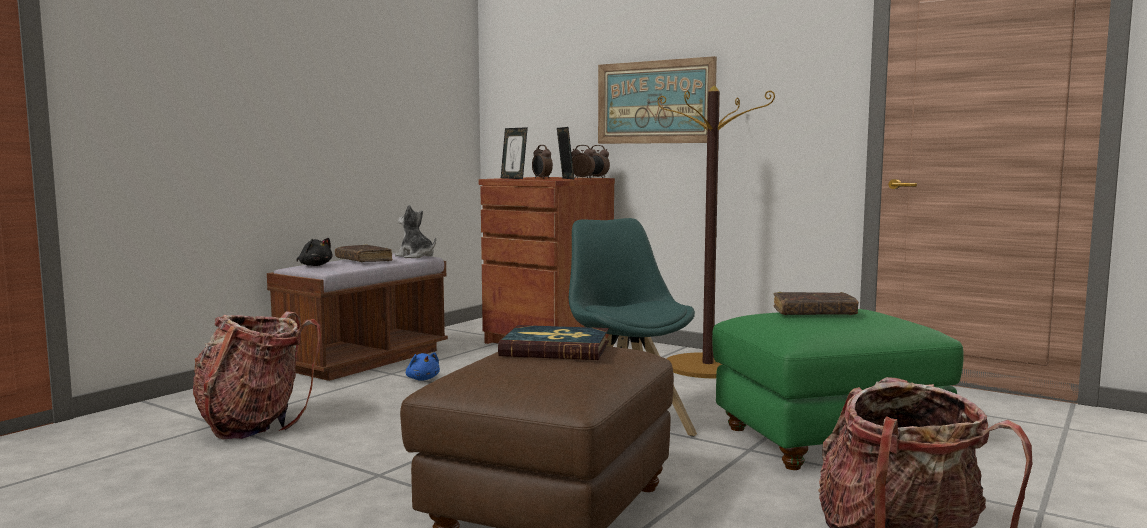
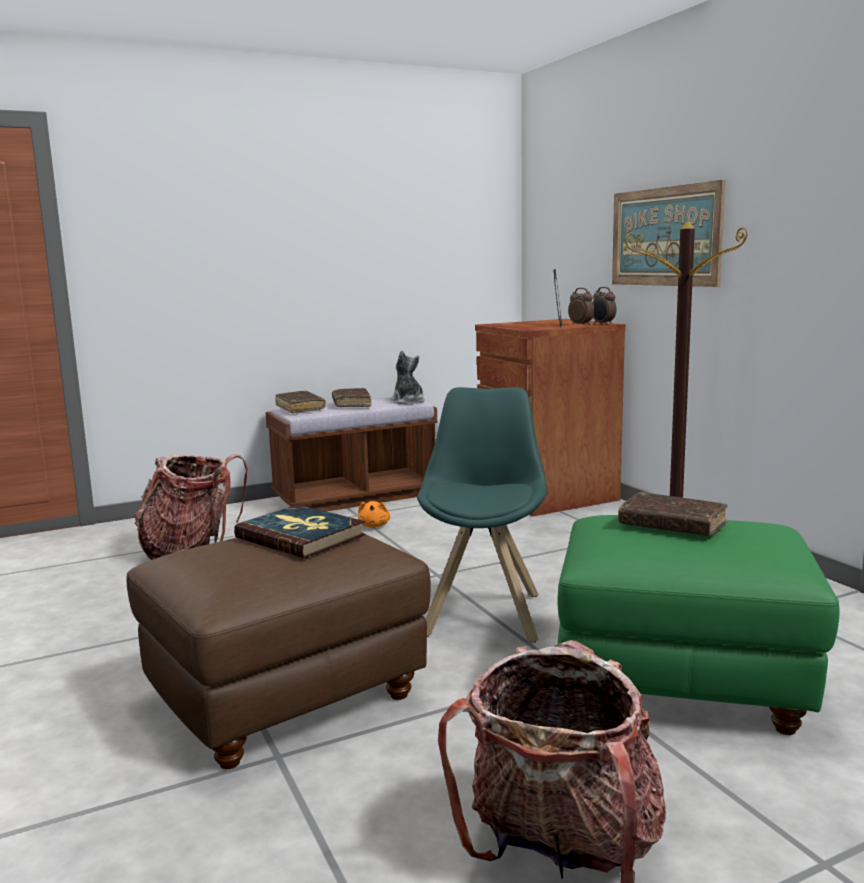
camera: 30 degrees right, 5 degrees up
black plush toy [297,238,333,266] -> brown book [275,391,326,413]
blue plush toy [406,352,440,381] -> orange plush toy [358,501,390,527]
picture frame [501,127,528,179] -> none
alarm clock [532,145,553,179] -> none

